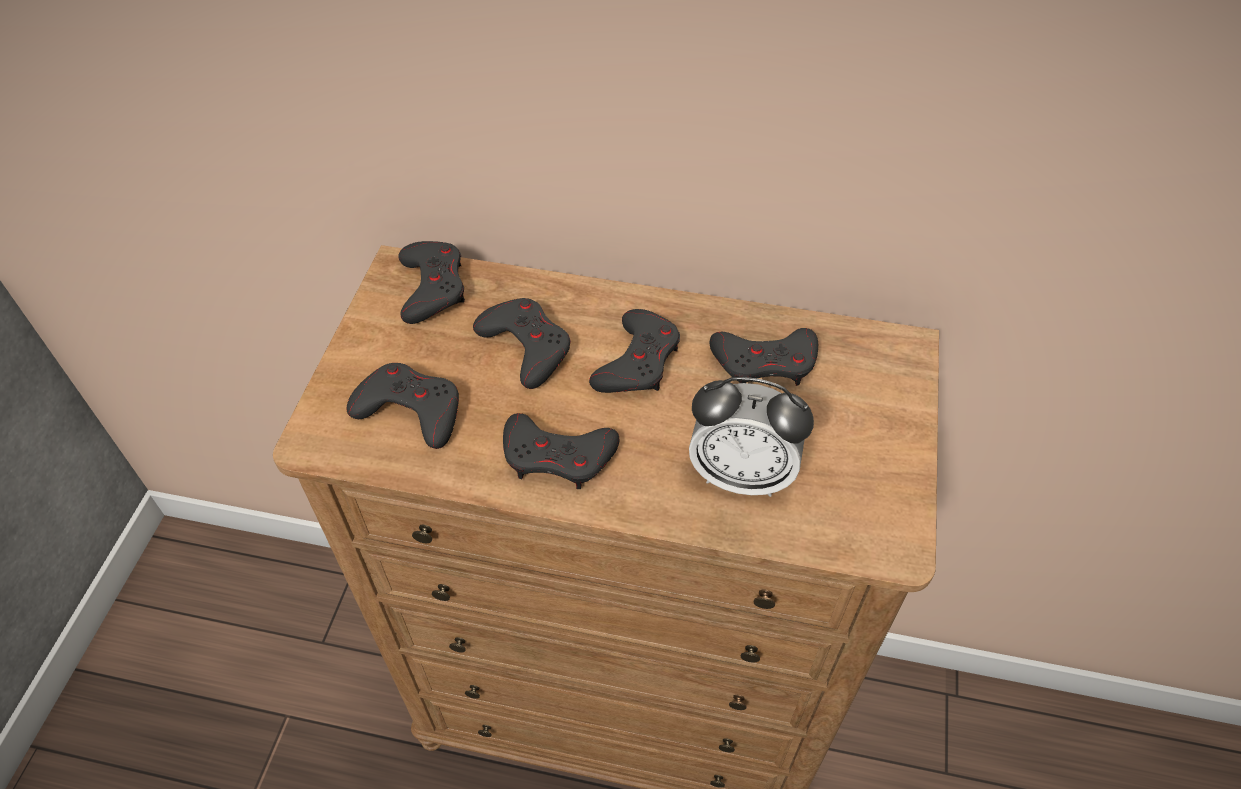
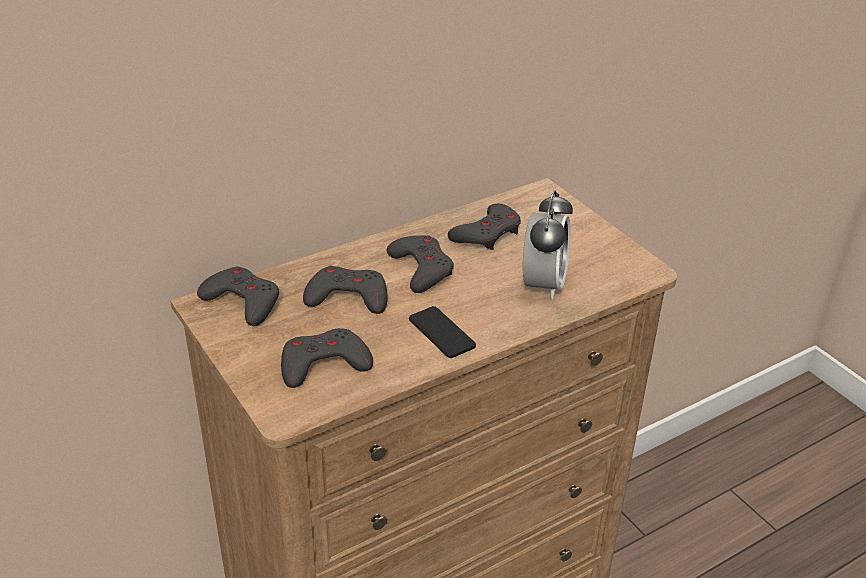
camera: 45 degrees left, 15 degrees down
grey game controller [503,413,619,489] -> phone [409,306,476,358]
alarm clock [689,377,814,497] -> alarm clock turned 45 degrees counterclockwise [523,190,573,300]

